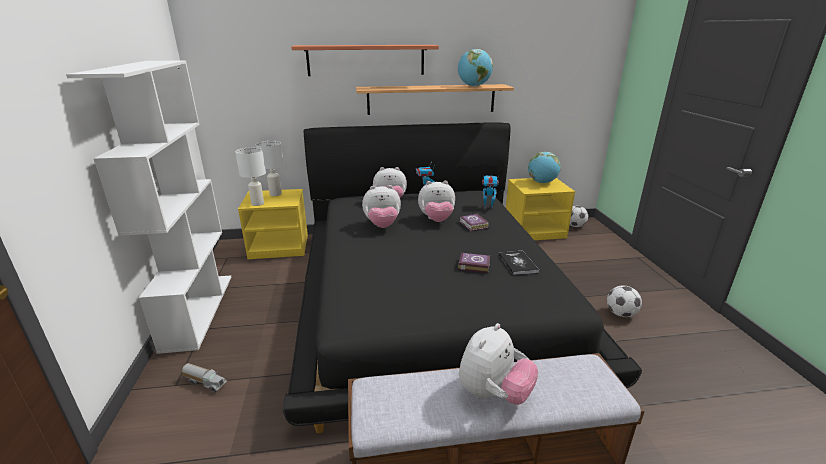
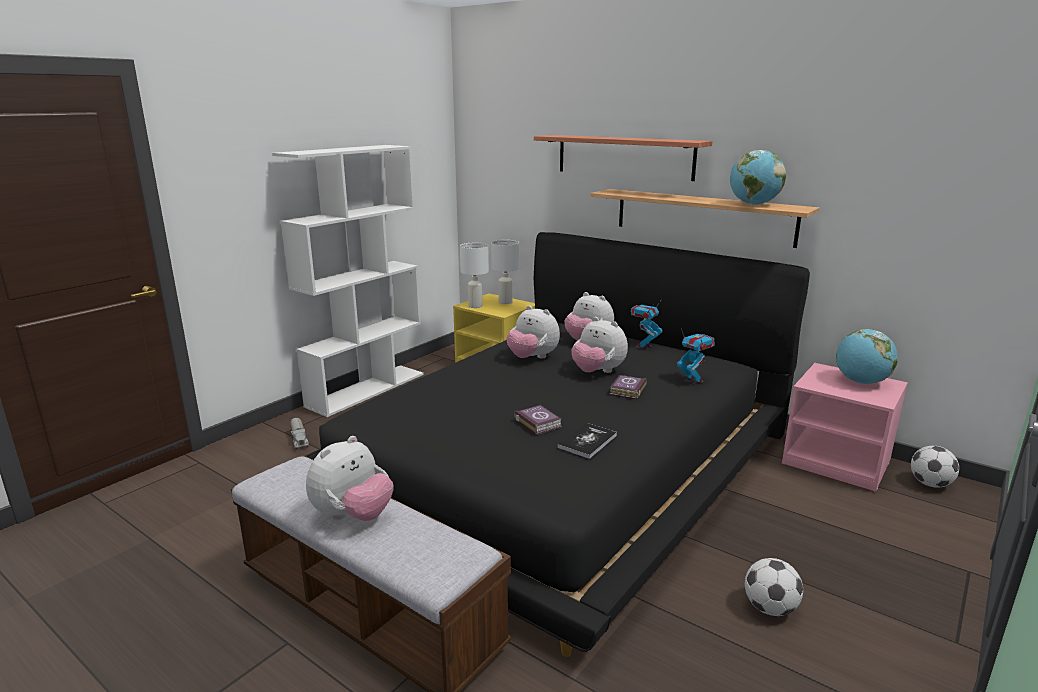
camera: 45 degrees right, 5 degrees down
plush toy [459,323,538,405] -> plush toy turned 45 degrees counterclockwise [306,436,394,521]
yellow nightstand [506,178,575,240] -> pink nightstand [782,363,908,492]

